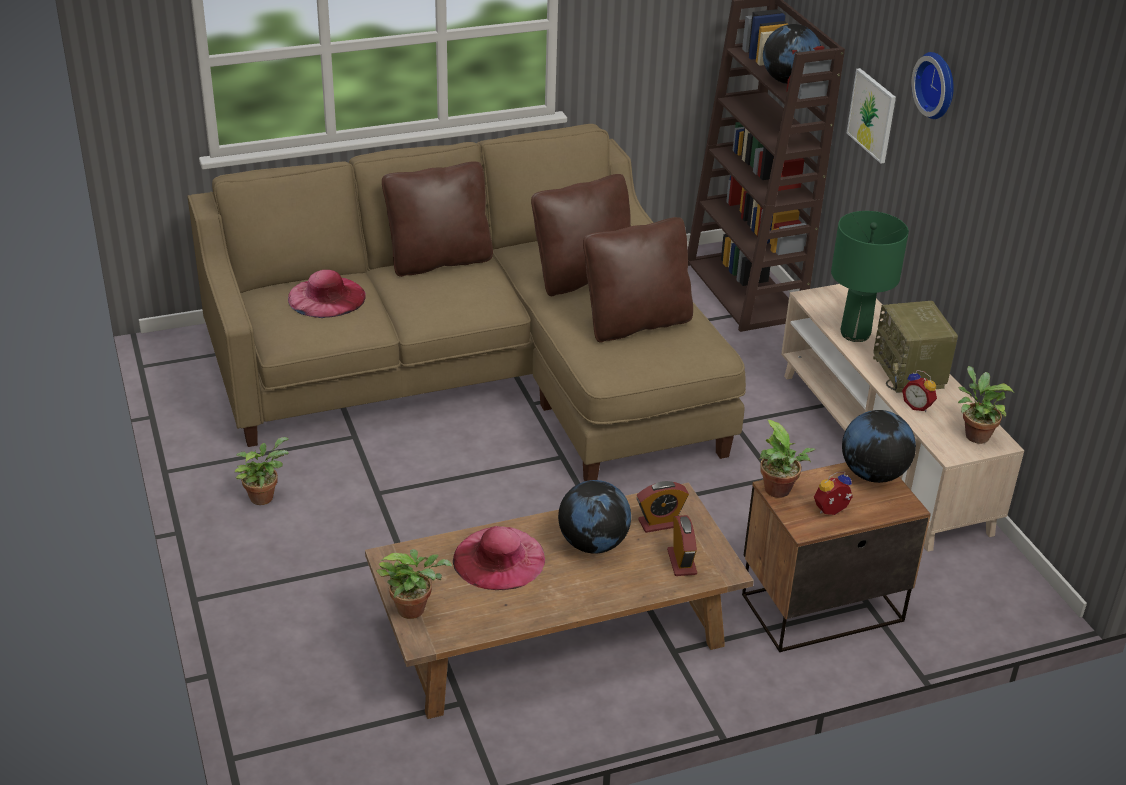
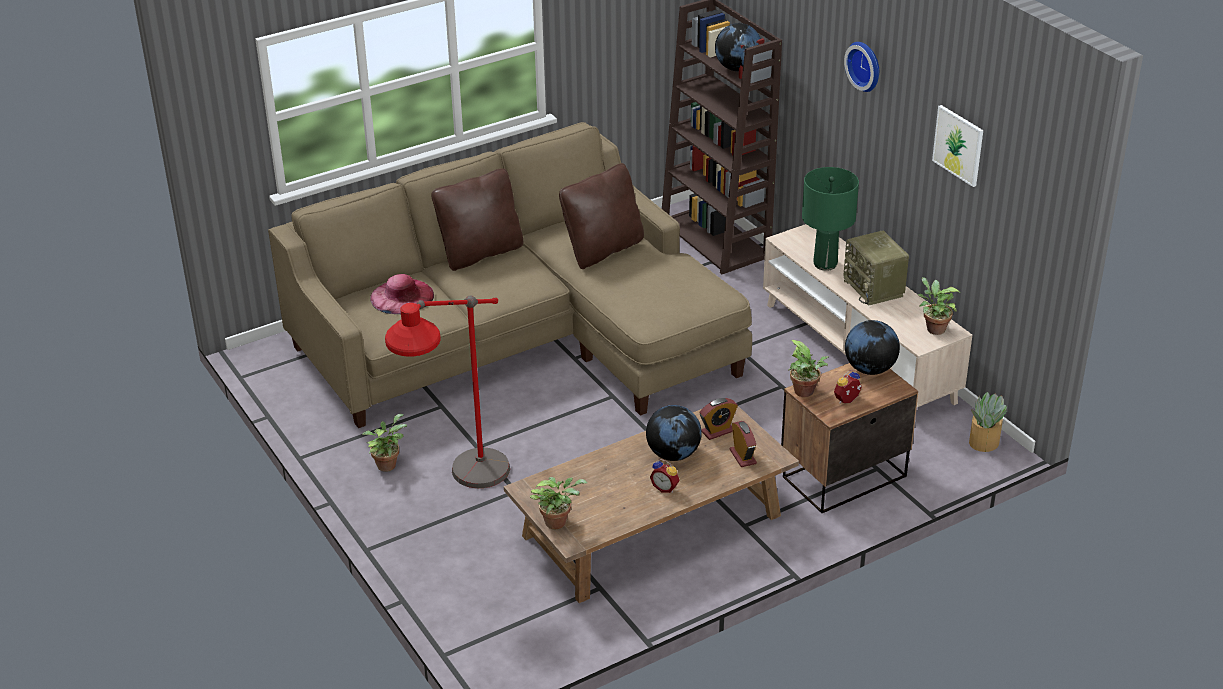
camera: 10 degrees left, 0 degrees up
pink hat [453,526,545,590] -> none
brown pillow [583,217,693,343] -> none
picture [847,68,896,164] -> picture moved to [932,105,983,187]
alarm clock [902,370,937,412] -> alarm clock moved to [650,459,680,493]
none -> red floor lamp [385,296,510,488]
none -> potted plant [969,392,1007,452]

